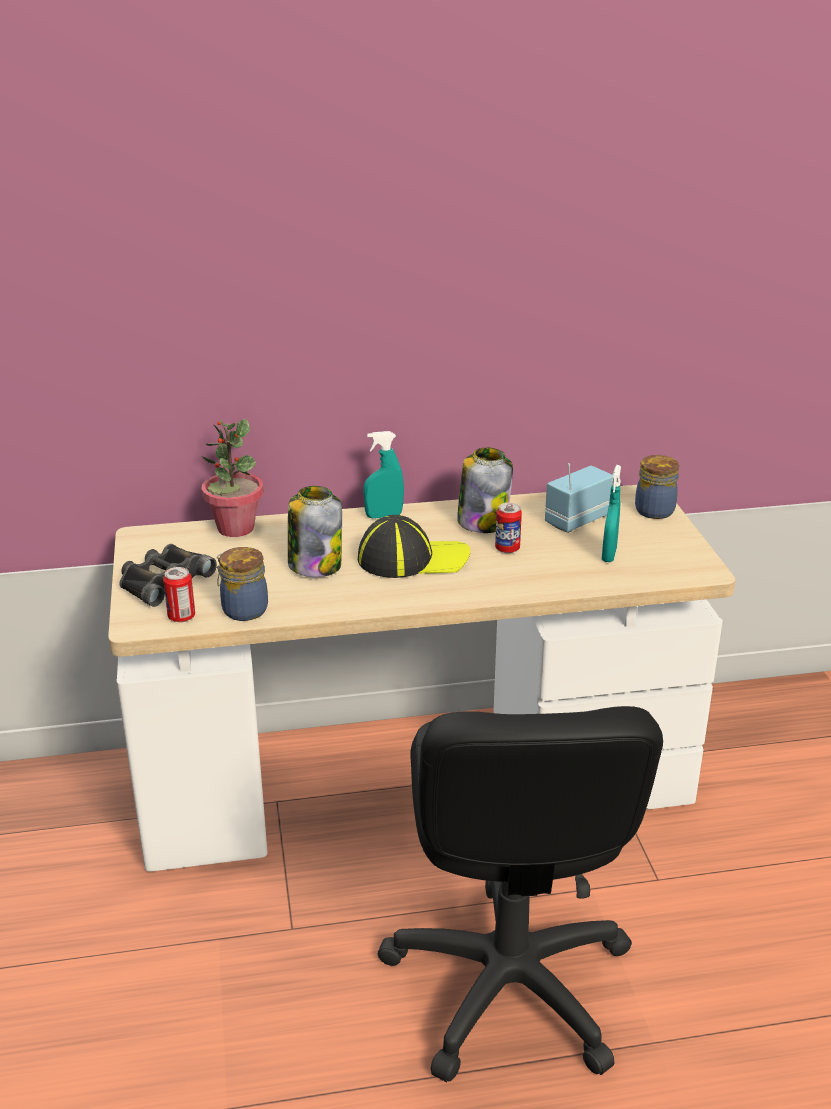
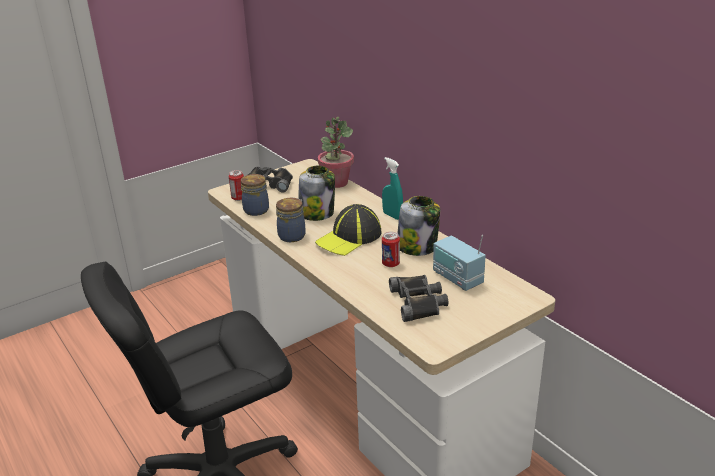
camera: 65 degrees right, 0 degrees up
cap [358,515,470,578] -> cap turned 75 degrees clockwise [315,204,382,256]
radio [545,463,613,533] -> radio turned 150 degrees counterclockwise [433,235,486,291]
turquoise spray bottle [602,465,621,562] -> black binoculars [389,275,448,322]
jar [635,455,679,519] -> jar moved to [276,198,306,242]

